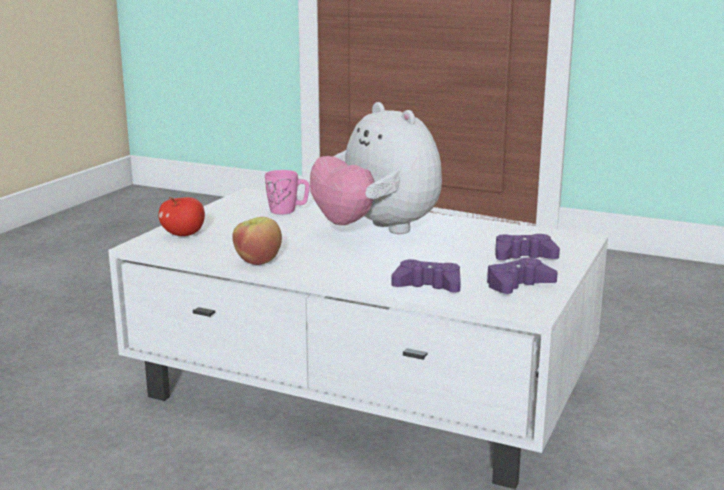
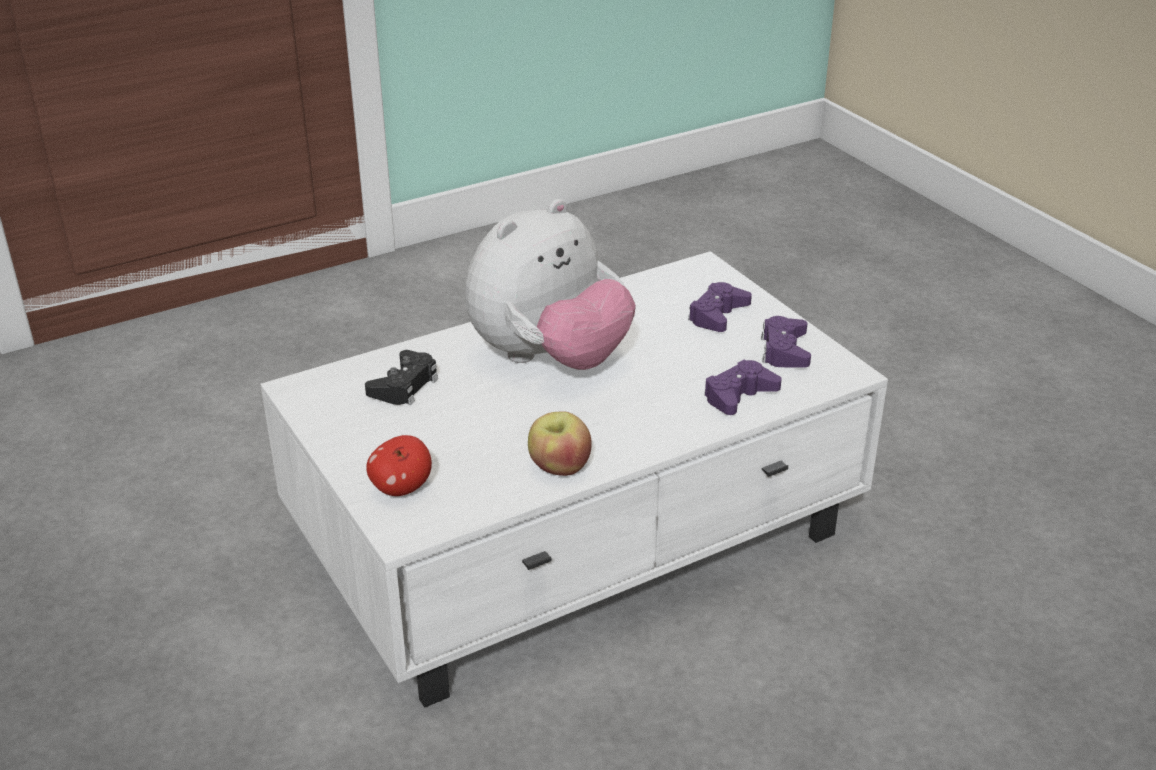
camera: 55 degrees left, 15 degrees up
pink mug [265,170,310,214] -> black game controller [365,350,438,405]
plush toy [310,102,442,234] -> plush toy turned 45 degrees counterclockwise [465,199,636,370]

